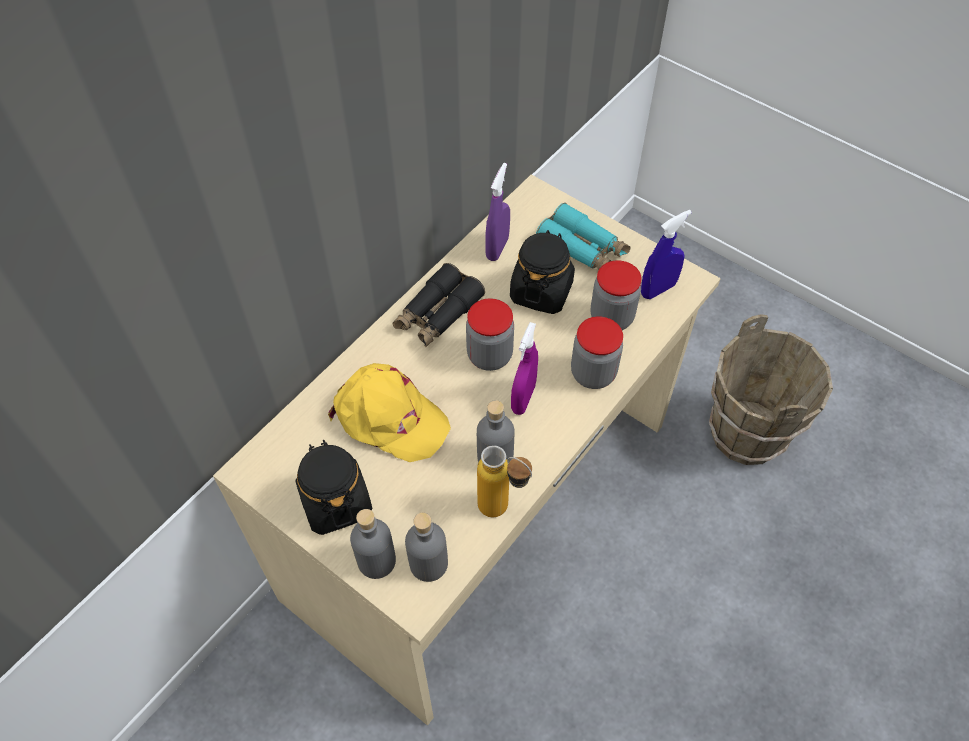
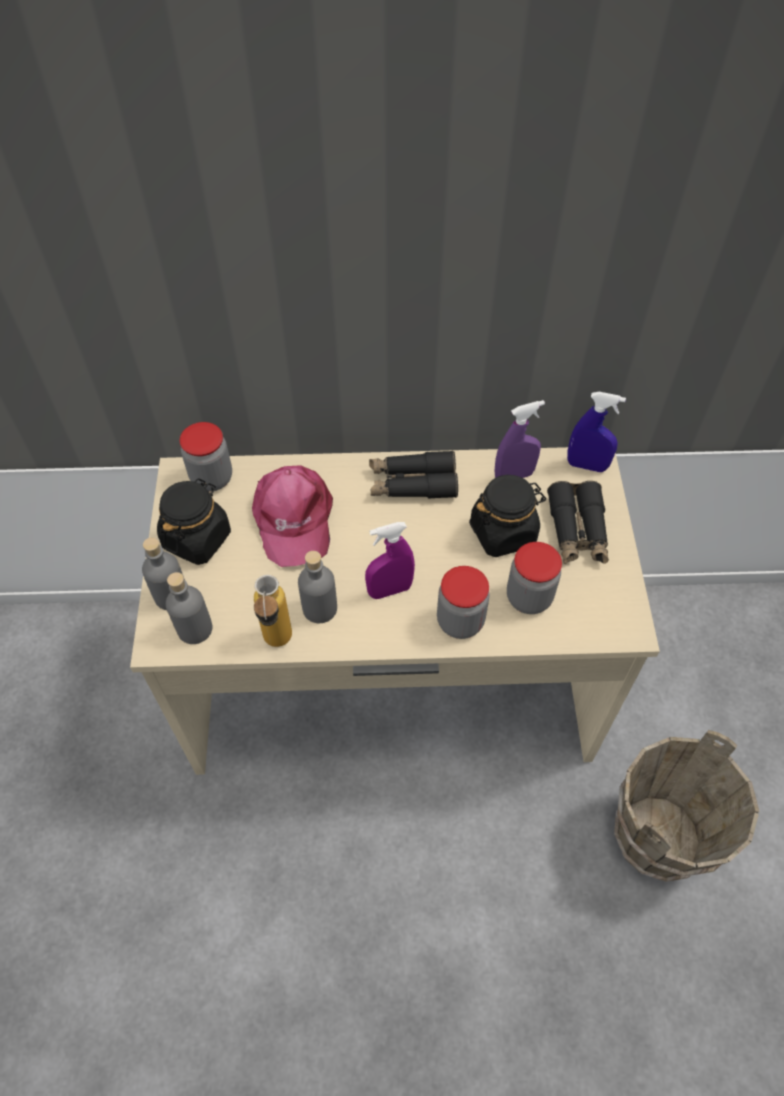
camera: 50 degrees right, 0 degrees up
yellow cap [328,363,451,462] -> pink cap [252,465,333,567]
jar [466,298,514,371] -> jar moved to [180,422,232,492]
turquoise binoculars [536,203,631,271] -> black binoculars [547,481,609,564]
blue spray bottle [641,210,692,299] -> blue spray bottle moved to [567,392,626,472]

